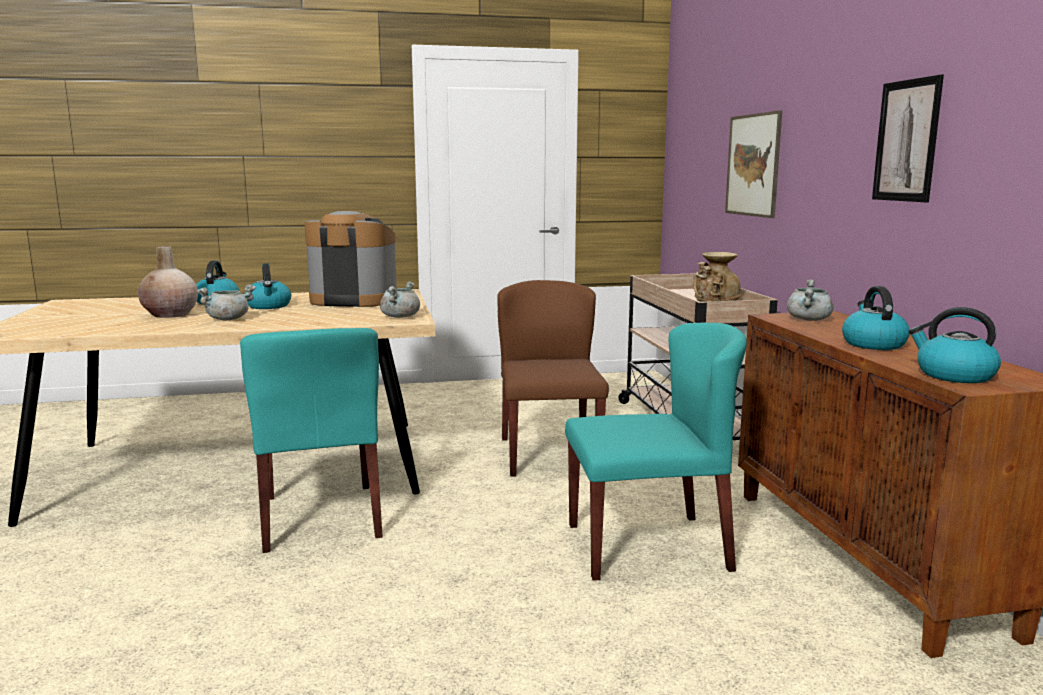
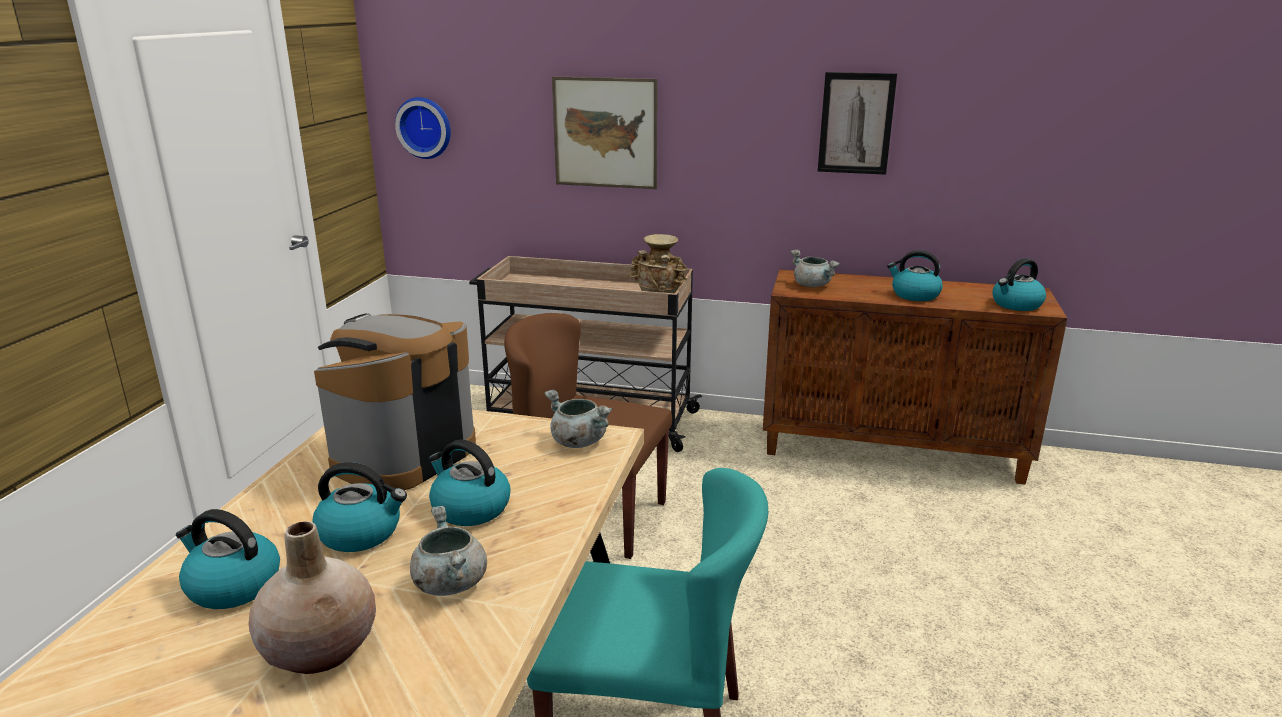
camera: 65 degrees left, 10 degrees up
turquoise chair [565,323,747,581] -> none
none -> wall clock [395,97,451,159]
none -> kettle [428,439,511,526]

